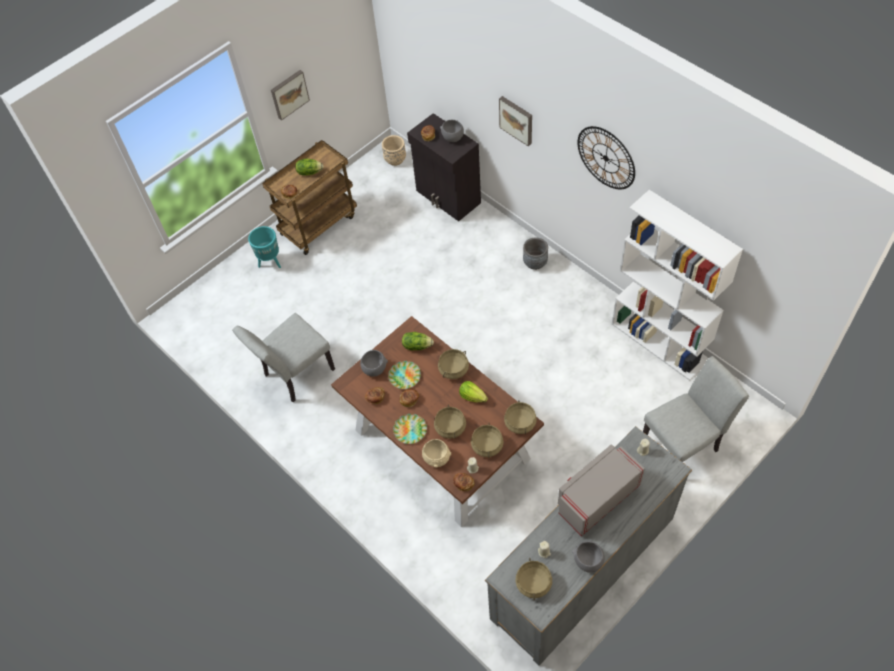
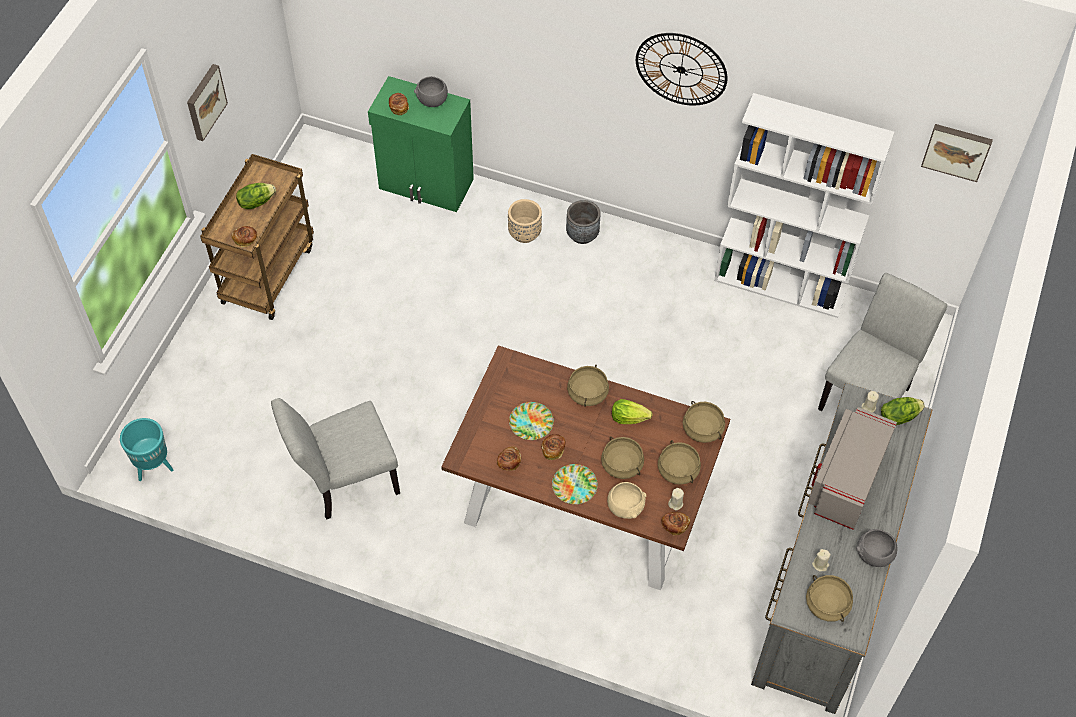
camera: 30 degrees left, 0 degrees up
grey chair [232,313,335,402] -> grey chair turned 45 degrees clockwise [271,398,400,519]
turquoise planter [248,226,281,268] -> turquoise planter moved to [120,418,174,481]
grey bowl [360,350,388,377] -> none
beige planter [382,135,406,166] -> beige planter moved to [508,199,542,243]
lettuce [402,332,434,350] -> lettuce moved to [881,397,925,425]
black cabinet [407,113,481,222] -> green cabinet [368,76,474,212]
picture [499,96,532,146] -> picture moved to [921,124,993,182]

